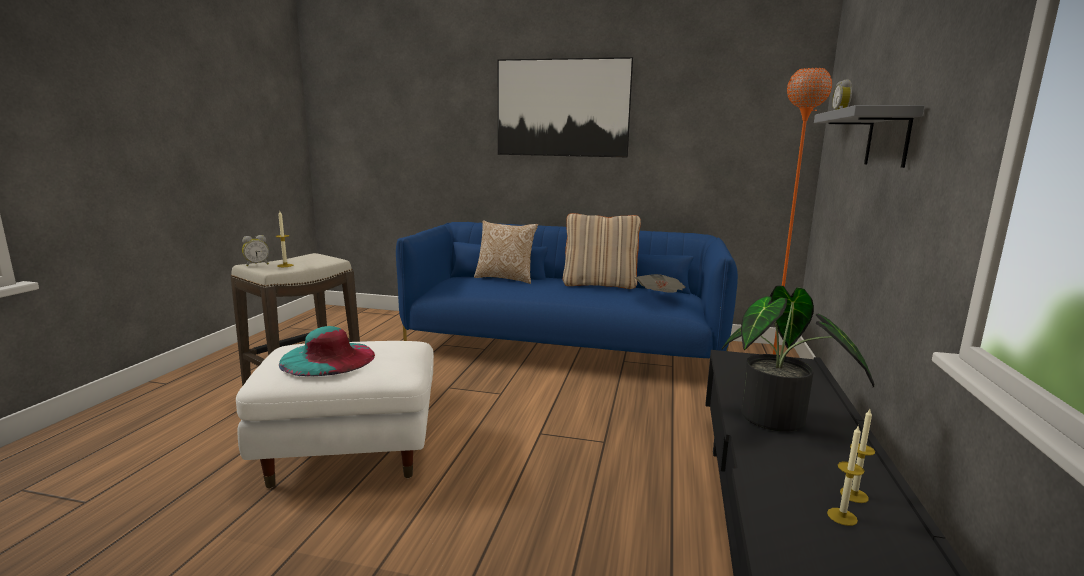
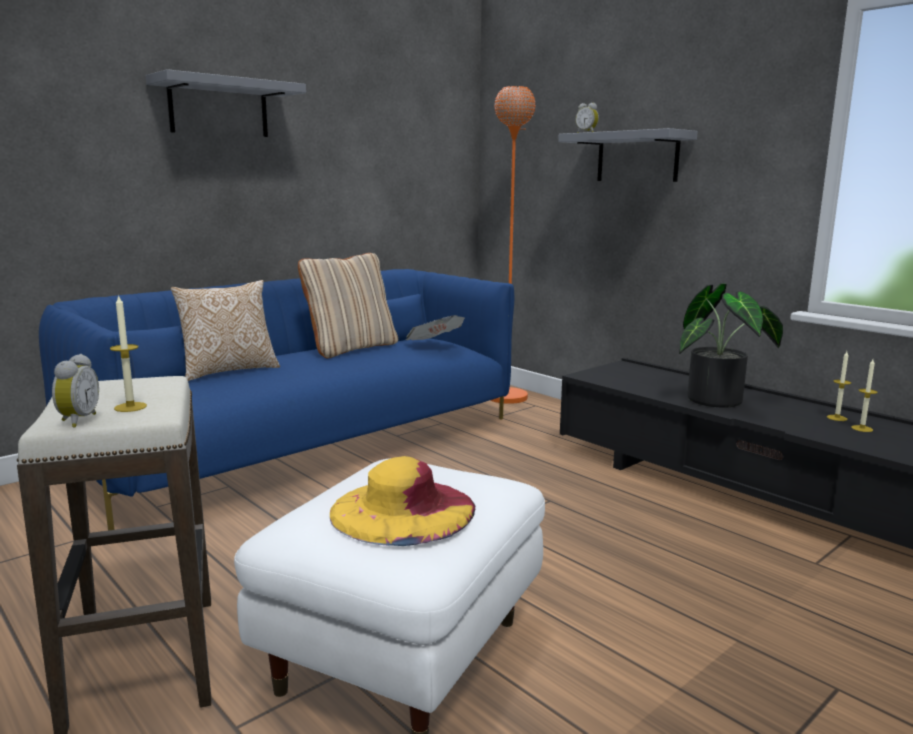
camera: 55 degrees left, 0 degrees up
turquoise hat [279,326,375,376] -> yellow hat [330,456,476,546]
picture [498,57,633,157] -> grey shelf [146,69,306,137]

